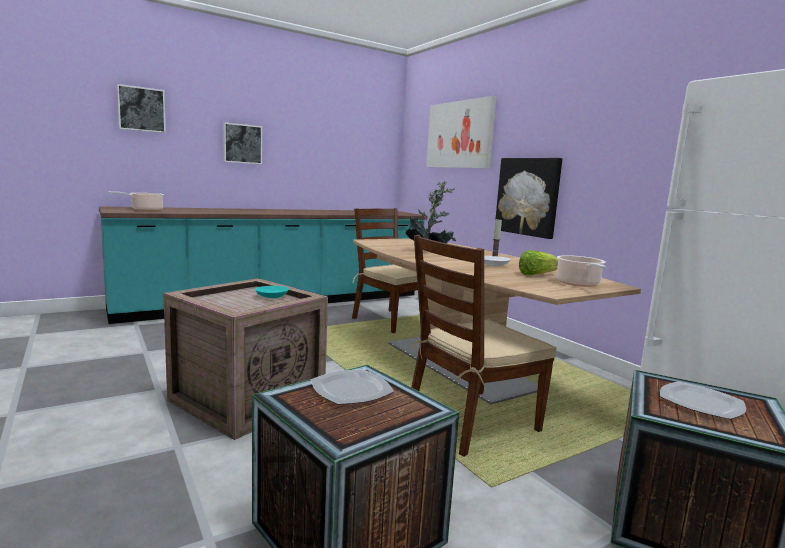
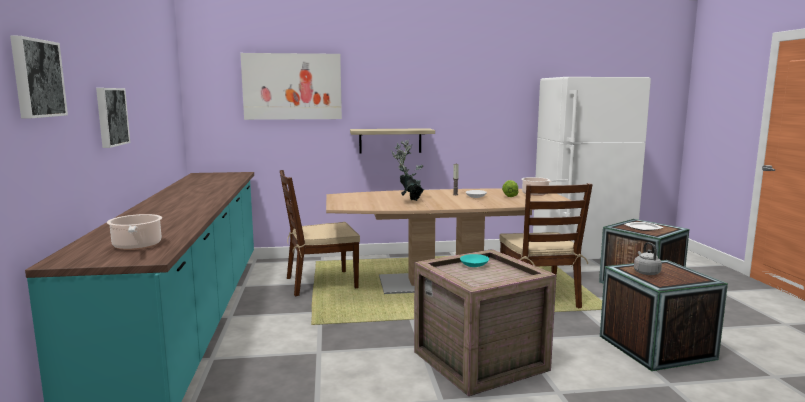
camera: 65 degrees left, 0 degrees up
plate [311,369,394,405] -> grey kettle [634,242,662,275]
picture [495,158,562,239] -> shelf [350,128,435,154]

